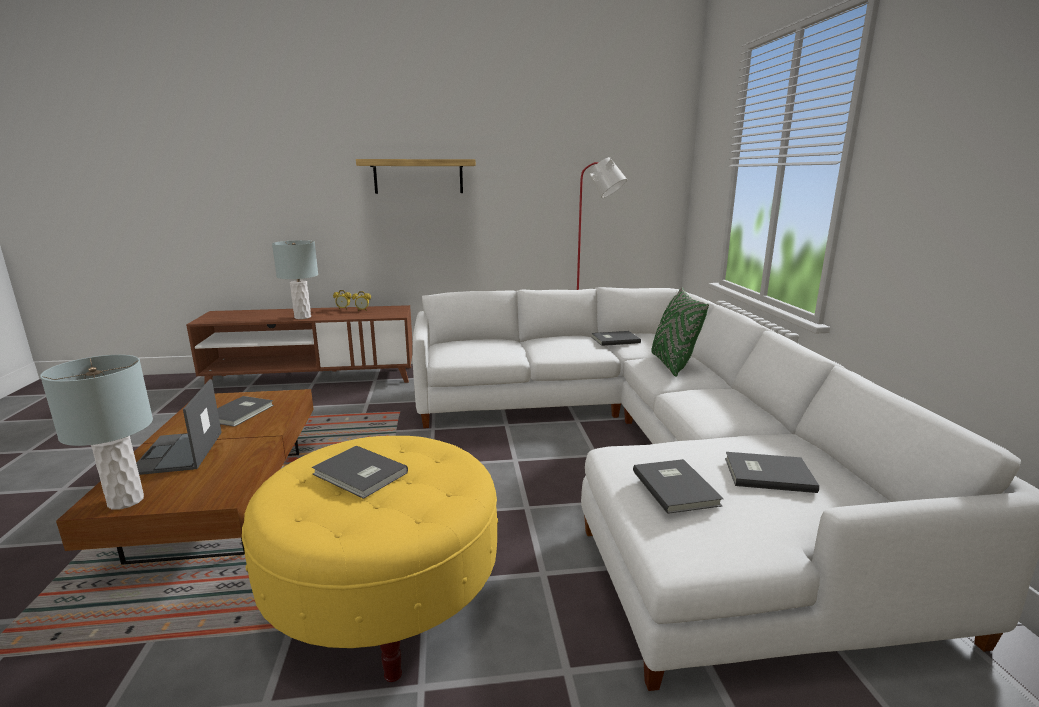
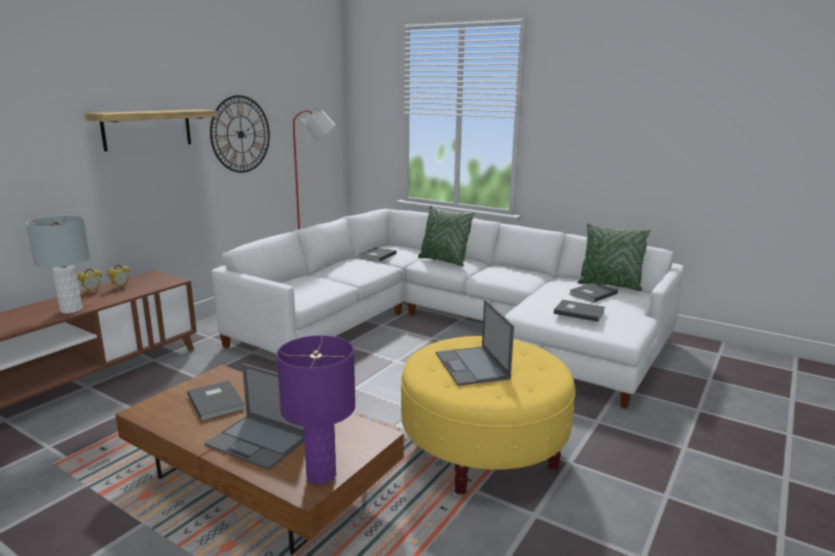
camera: 50 degrees left, 0 degrees up
grey table lamp [40,355,153,510] -> purple table lamp [277,335,355,485]
grey book [312,445,408,499] -> laptop [436,300,514,386]
none -> wall clock [210,95,270,173]
none -> green pillow [577,223,651,291]

